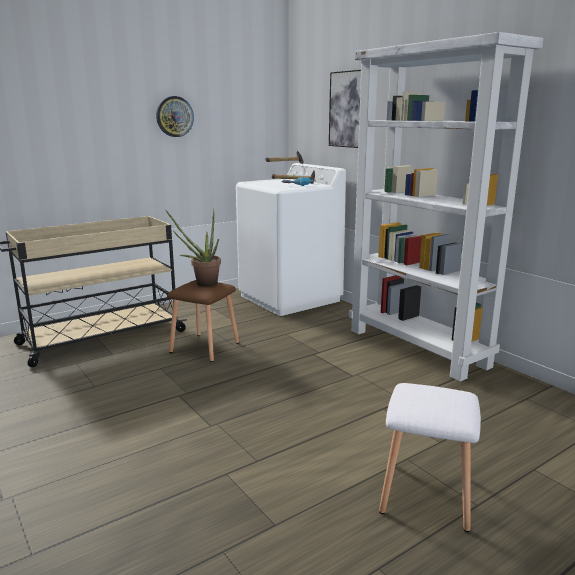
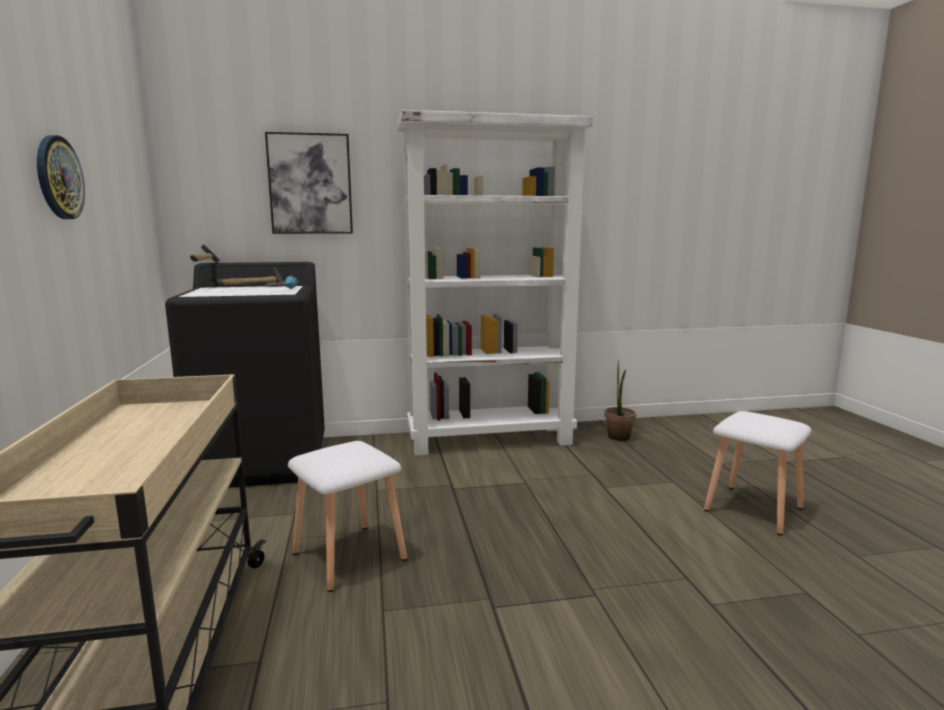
camera: 65 degrees left, 5 degrees down
potted plant [165,209,221,286] -> potted plant moved to [605,359,636,441]
brown stool [167,280,239,362] -> white stool [288,441,407,592]
white washing machine [236,163,346,316] -> black washing machine [165,262,325,488]

